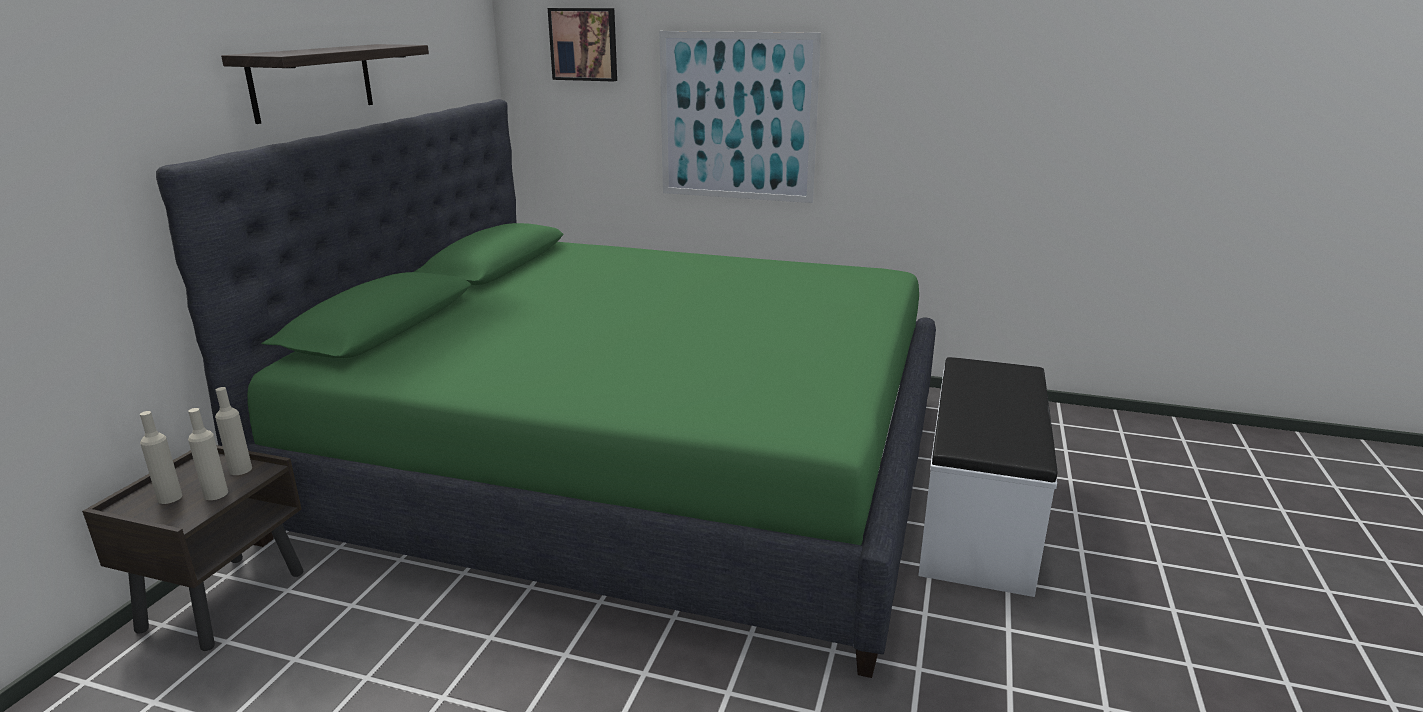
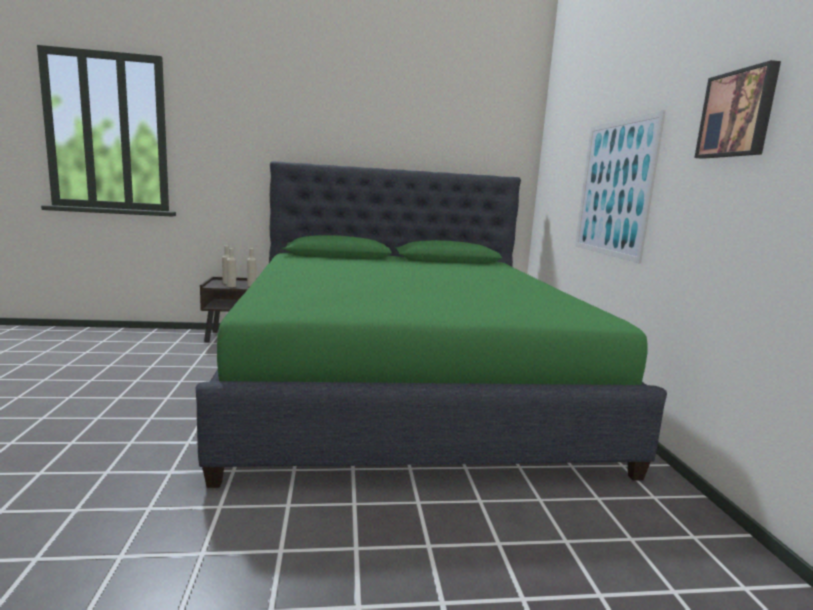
camera: 65 degrees right, 10 degrees down
shelf [221,44,429,124] -> none
picture [548,8,617,82] -> picture moved to [694,60,781,159]
white bench [918,357,1057,597] -> none

